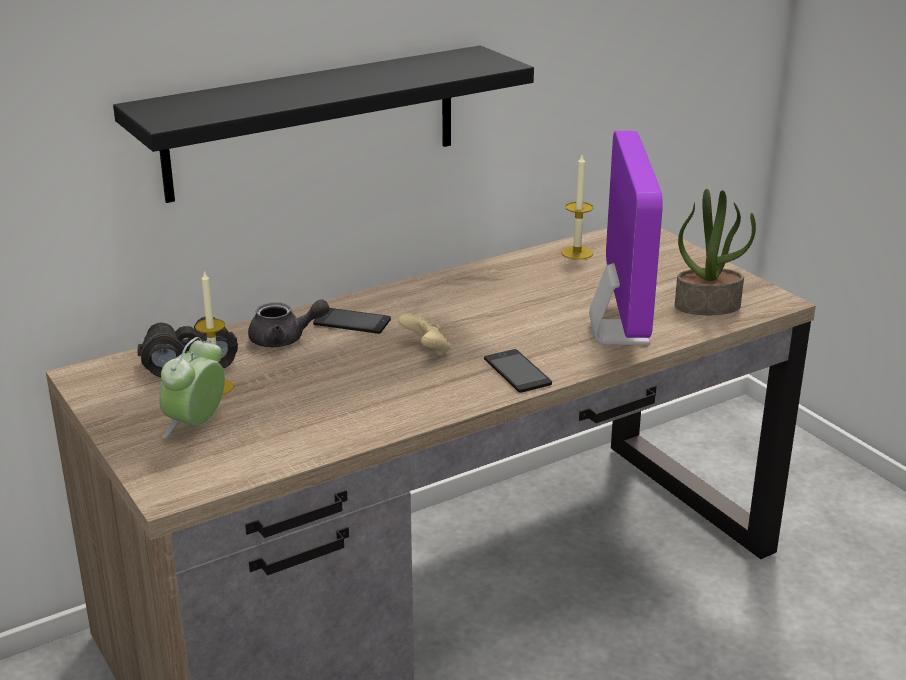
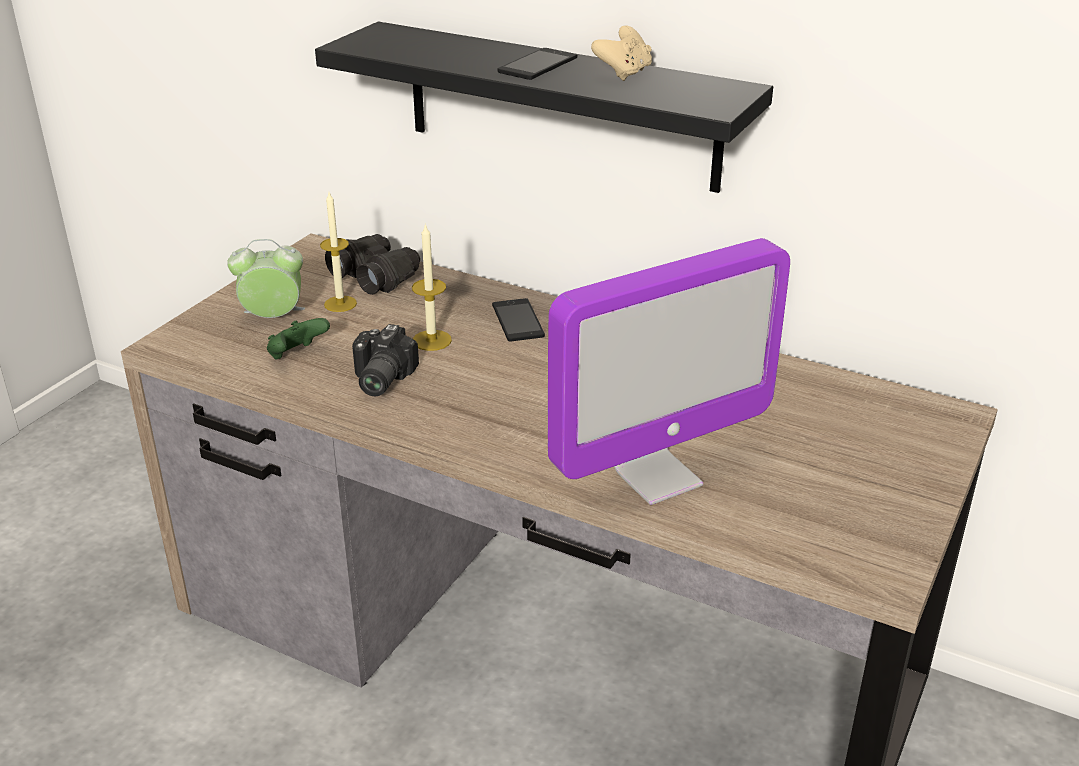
camera: 60 degrees right, 5 degrees up
grey teapot [248,299,330,347] -> none
beige game controller [398,313,451,357] -> beige game controller moved to [591,26,652,81]
phone [484,349,552,393] -> phone moved to [498,48,577,80]
candle [561,155,593,260] -> candle moved to [412,223,452,351]
potted plant [675,189,756,315] -> none
none -> green game controller [267,318,330,359]
none -> camera [352,324,419,396]

